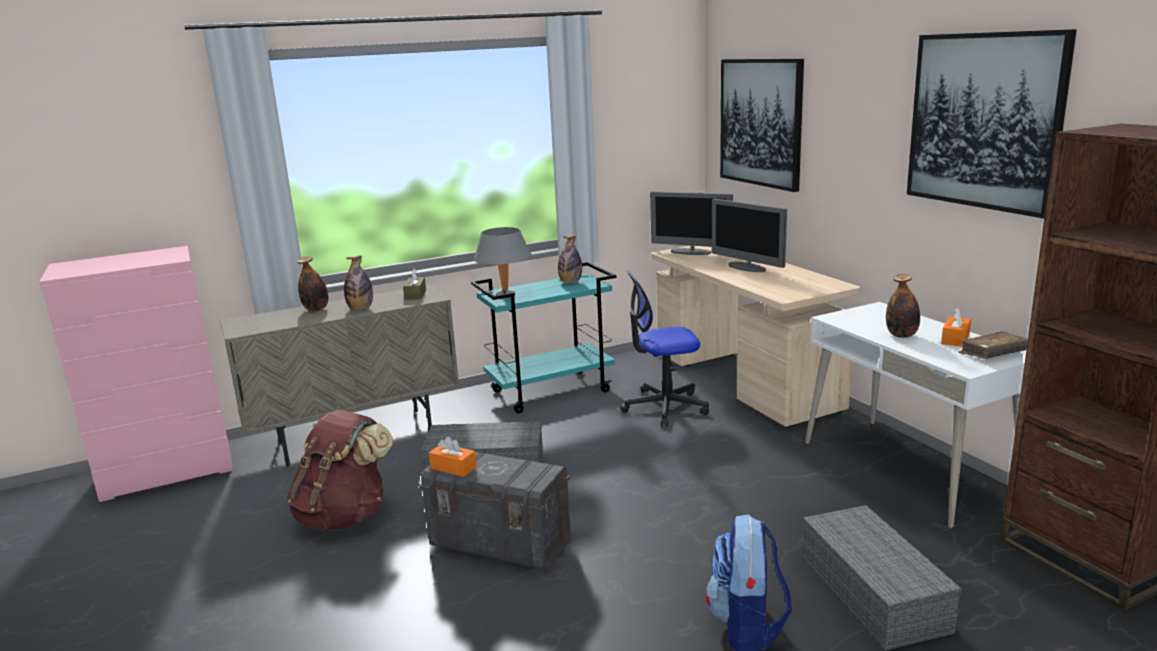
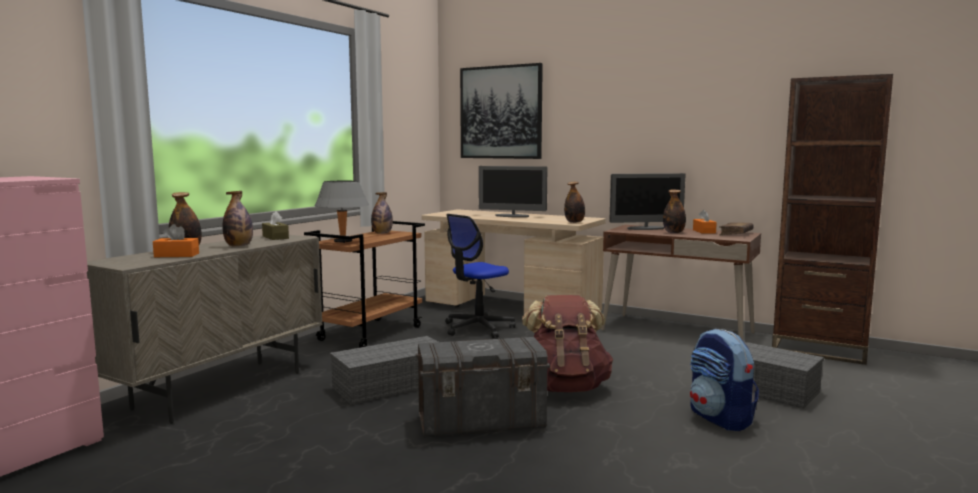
camera: 35 degrees left, 10 degrees down
brown backpack [286,410,393,531] -> brown backpack moved to [522,295,613,392]
orange tissue box [429,436,477,477] -> orange tissue box moved to [153,224,199,257]
turquoise cart [471,262,616,413] -> brown cart [304,221,425,348]
monitor [650,192,733,255] -> monitor moved to [609,173,686,230]
white desk [805,302,1026,528] -> brown desk [601,225,761,340]
picture [907,29,1077,219] -> none
none -> bottle [564,182,585,223]

